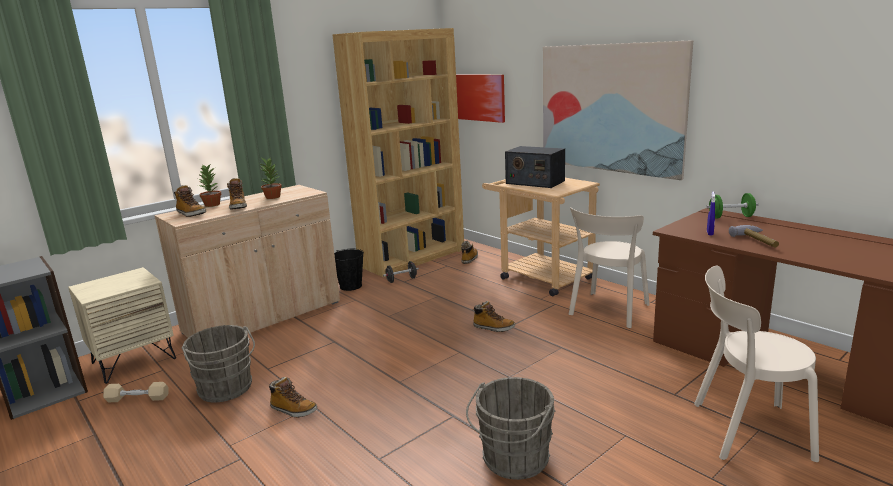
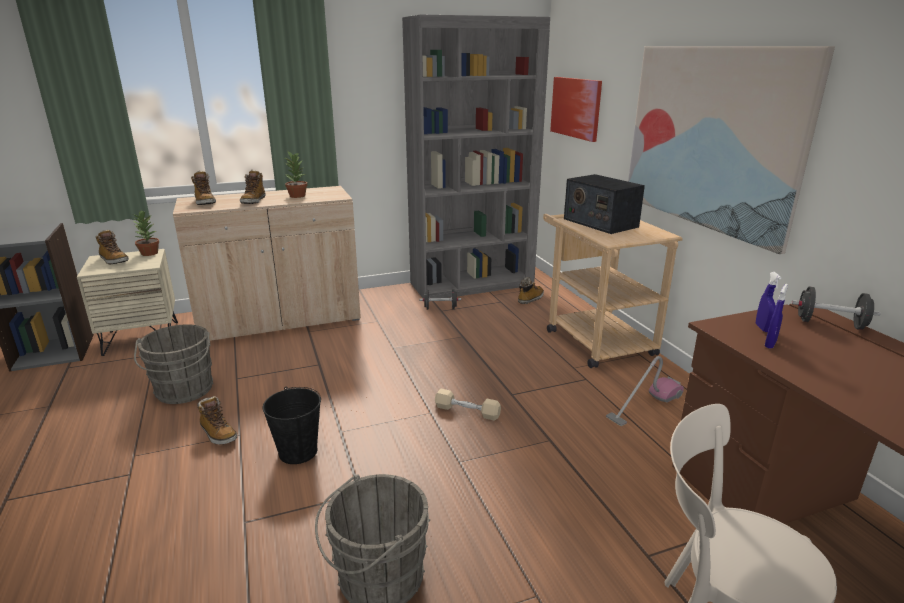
camera: 20 degrees right, 5 degrees up
beige dumbbell [103,382,169,402] -> beige dumbbell moved to [435,389,501,421]
potted plant [198,165,221,207] -> potted plant moved to [132,210,159,256]
brown bookcase [332,28,464,277] -> grey bookcase [402,14,550,298]
black bucket [334,249,364,291] -> black bucket moved to [263,387,321,464]
boot [473,301,515,332] -> boot moved to [96,230,129,265]
beige chair [569,207,650,328] -> vacuum cleaner [606,356,684,426]
green dumbbell [706,193,758,219] -> black dumbbell [792,287,881,330]
hammer [729,225,779,248] -> none
none -> blue spray bottle [756,272,781,332]

